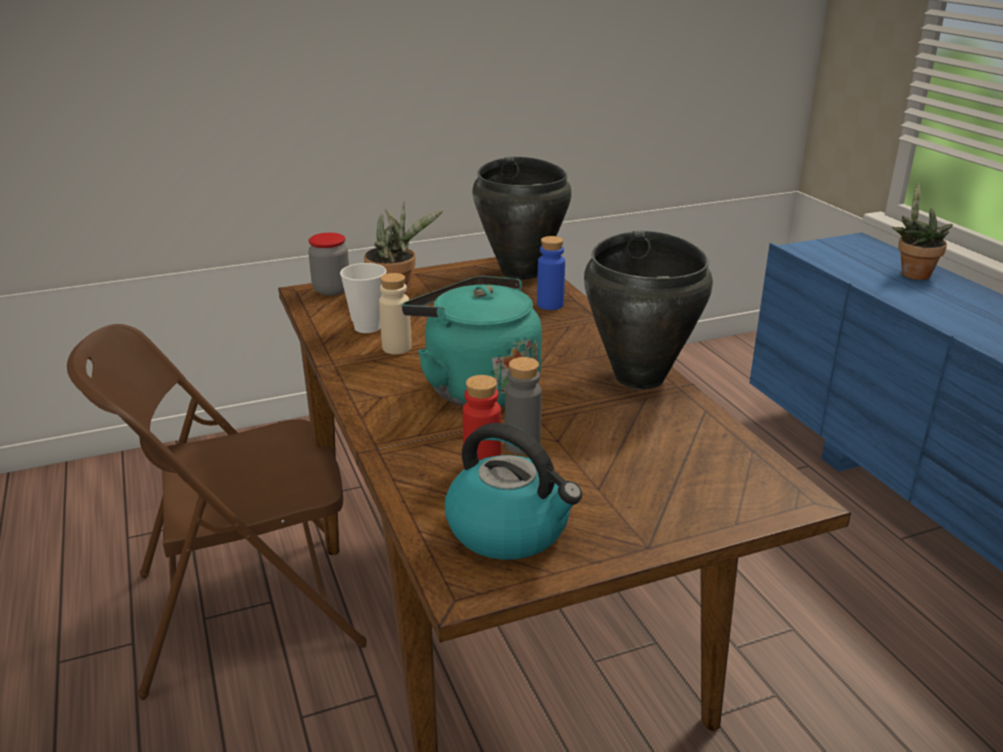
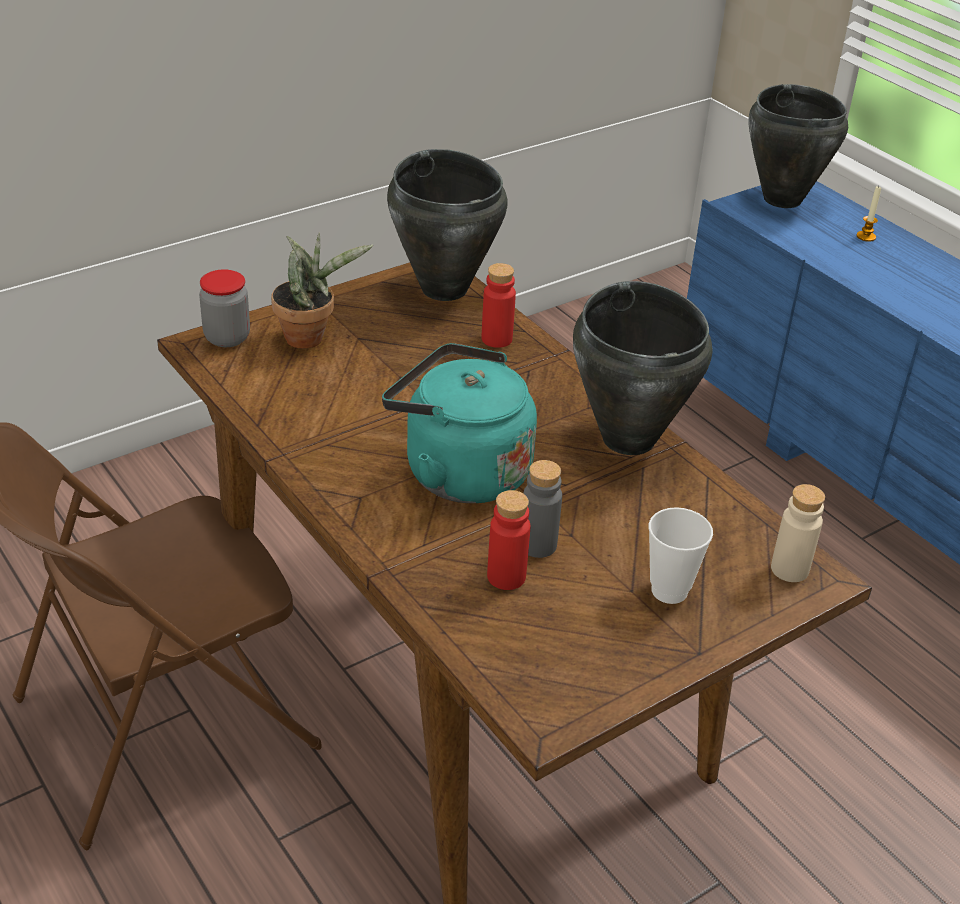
camera: 15 degrees left, 10 degrees up
cup [340,263,387,333] -> cup moved to [649,507,713,604]
beige bottle [379,273,412,354] -> beige bottle moved to [771,484,825,582]
kettle [445,423,582,560] -> none
blue bottle [537,236,565,310] -> red bottle [481,263,516,348]
potted plant [892,183,953,280] -> candle [857,186,881,242]
none -> black cooking pot [748,84,848,208]

